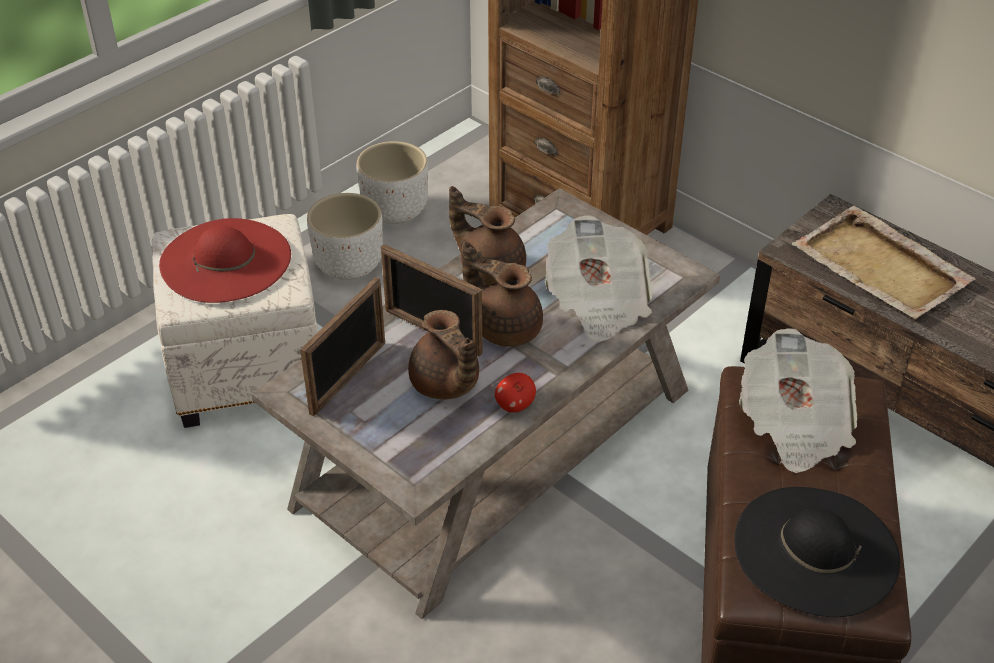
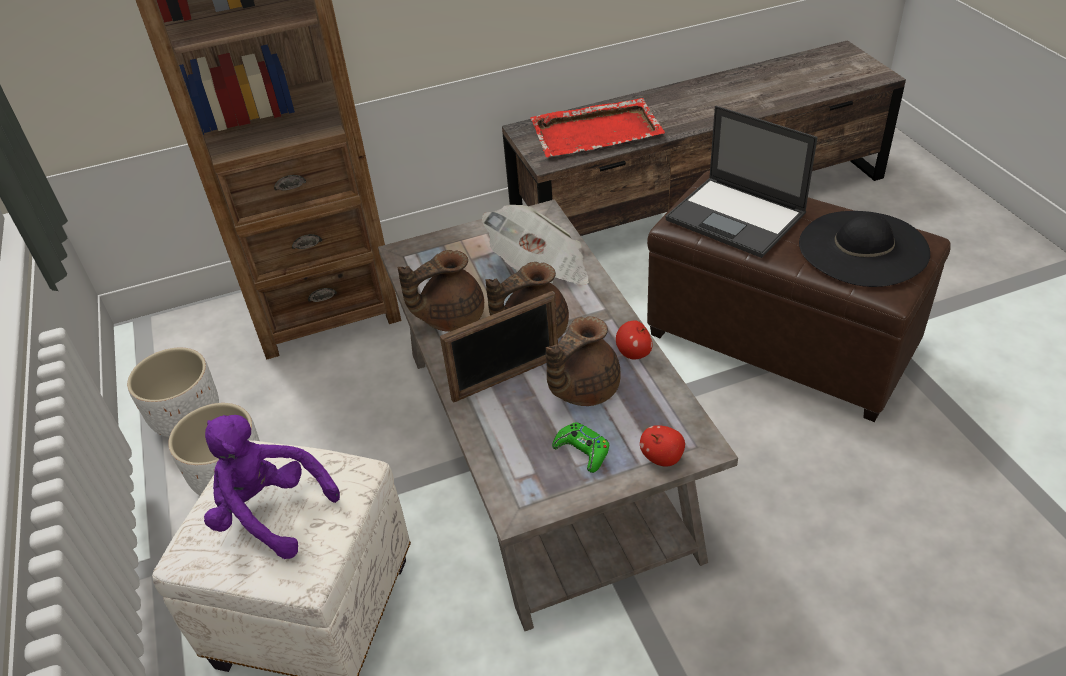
camera: 60 degrees left, 0 degrees up
red hat [159,218,291,303] -> purple plush toy [204,415,340,559]
picture frame [300,277,385,417] -> none
brown teapot [408,310,479,399] -> brown teapot turned 135 degrees clockwise [546,316,620,406]
newspaper [739,328,857,473] -> laptop [665,106,818,258]
beige tray [792,206,975,319] -> red tray [530,98,665,157]
none -> green game controller [552,422,609,473]
none -> apple [640,425,685,467]

